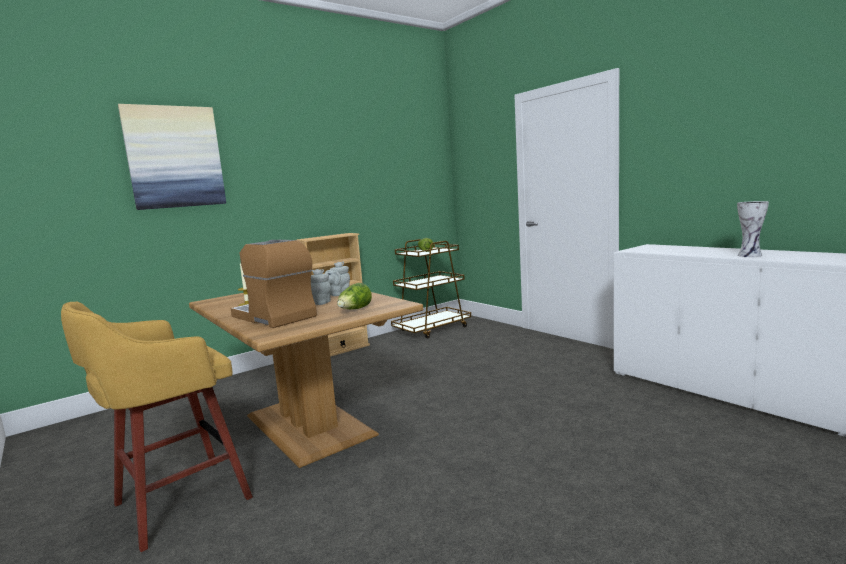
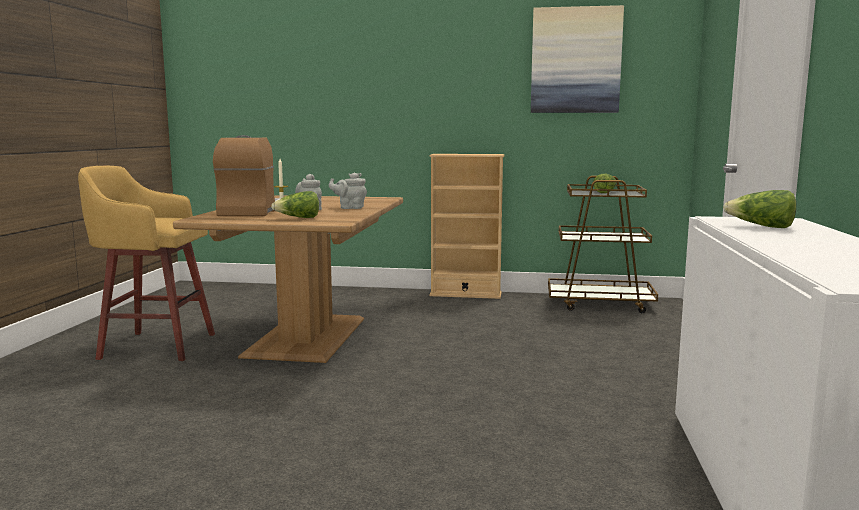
camera: 45 degrees right, 0 degrees up
picture [118,104,226,210] -> picture moved to [531,5,624,113]
vase [737,201,769,257] -> none
none -> lettuce [723,190,796,228]

